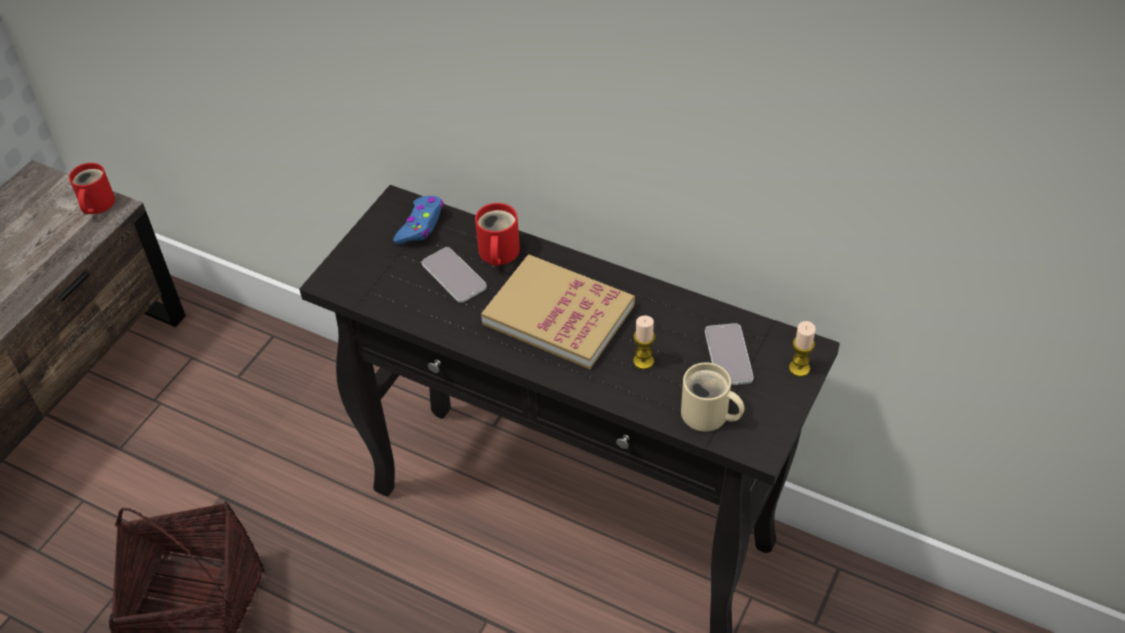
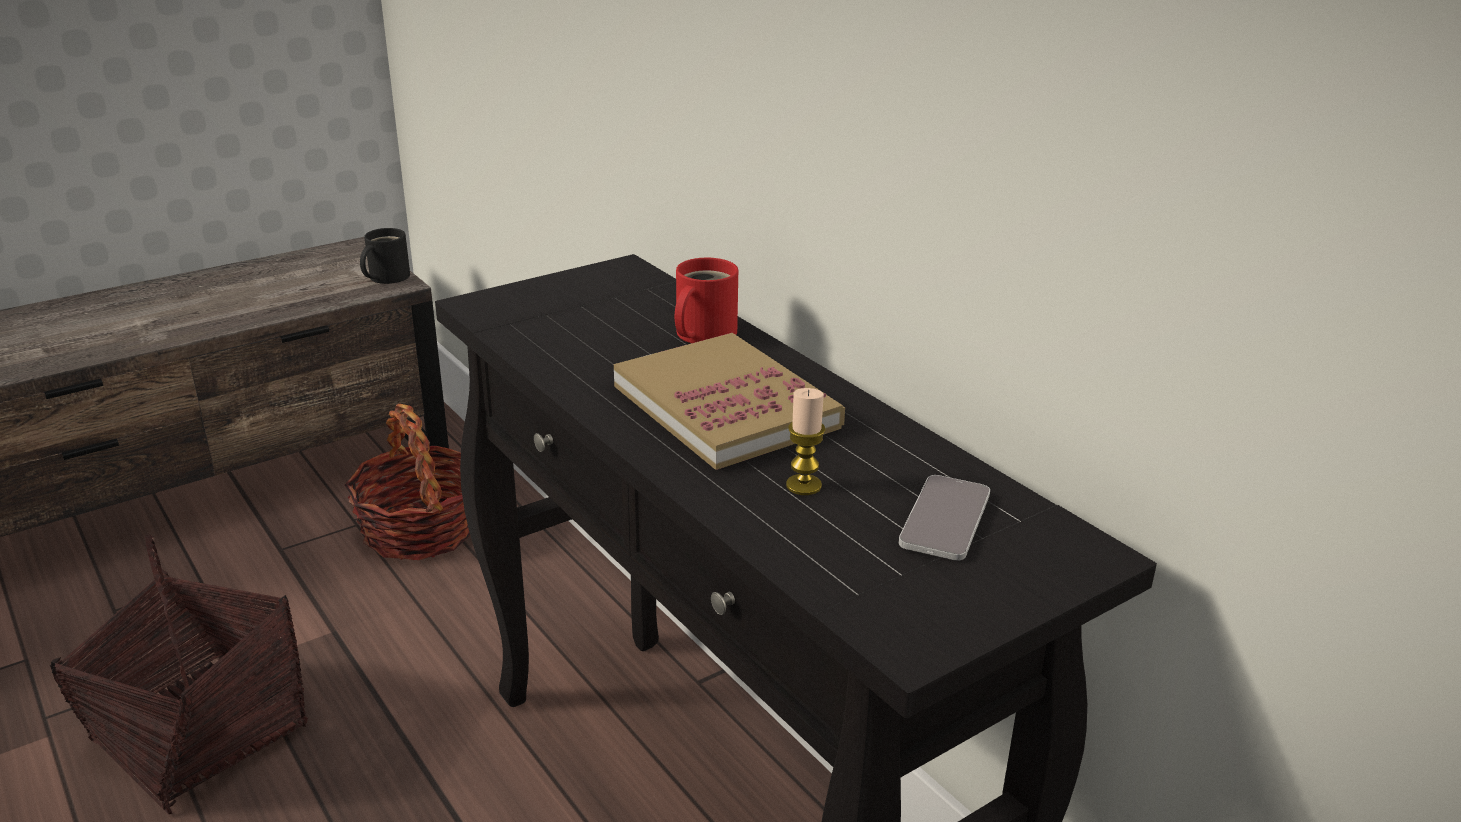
camera: 25 degrees right, 20 degrees down
red mug [69,163,115,214] -> black mug [360,228,410,284]
blue game controller [393,196,443,244] -> none
phone [422,247,487,303] -> none
beige mug [681,363,745,432] -> none
candle [789,321,816,377] -> none
none -> basket [344,404,470,560]

